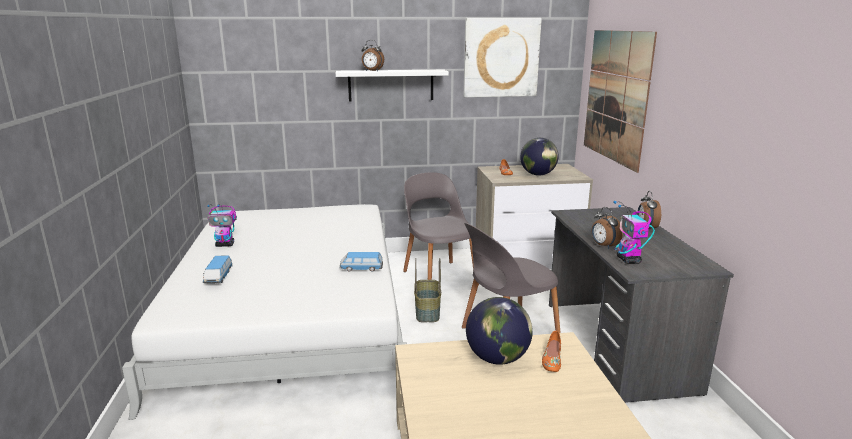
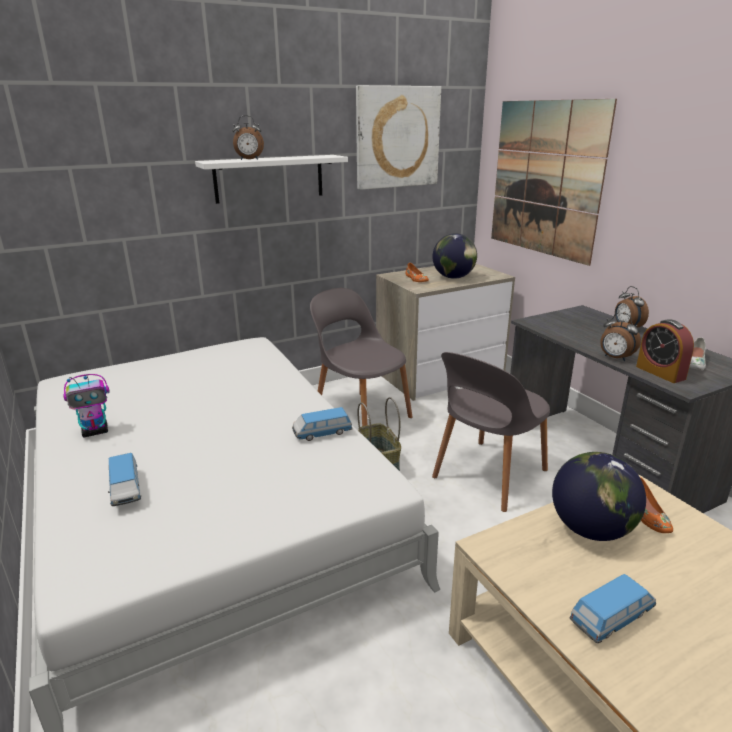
camera: 20 degrees left, 5 degrees up
toy robot [613,201,655,264] -> alarm clock [636,319,694,383]
none -> toy car [570,574,656,643]
none -> white shoe [689,337,706,370]

